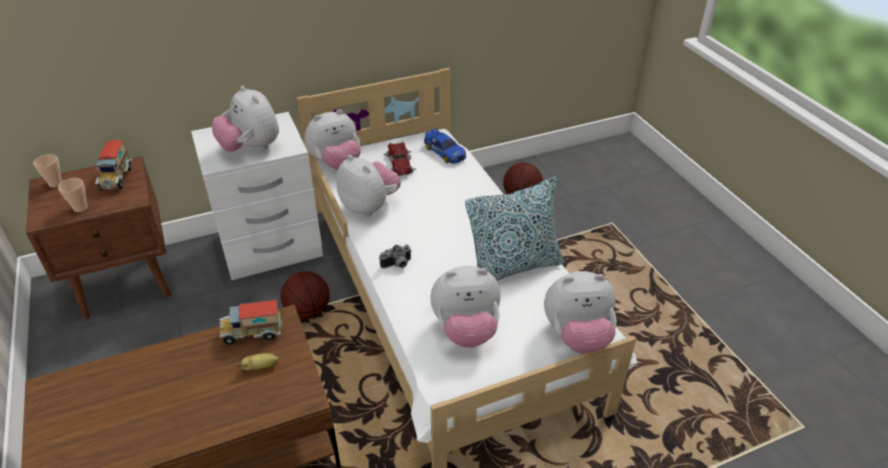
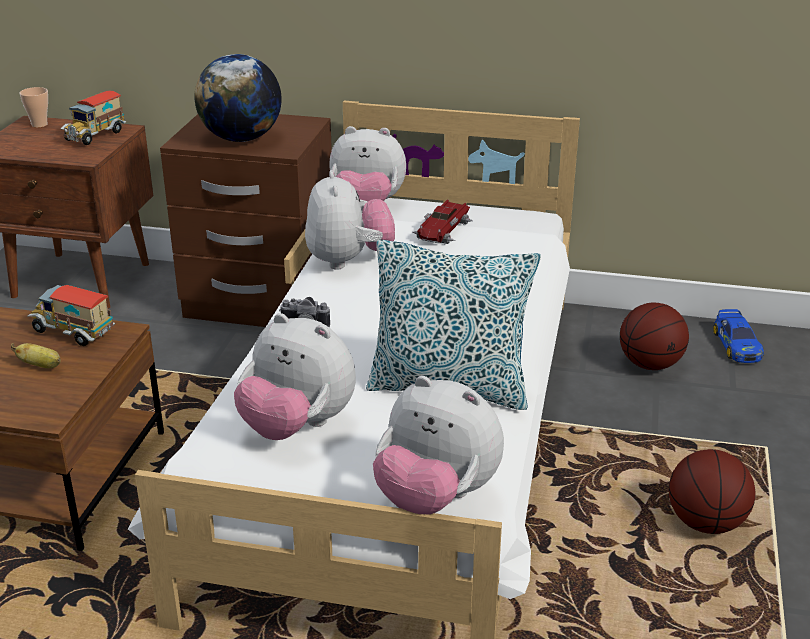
camera: 35 degrees right, 10 degrees down
cup [58,178,88,212] -> none
white nightstand [191,112,323,280] -> brown nightstand [160,114,332,327]
plush toy [212,86,279,152] -> globe [194,54,282,142]
basketball [281,271,330,319] -> basketball moved to [669,449,756,534]
toy car [424,128,466,164] -> toy car moved to [713,309,764,363]

